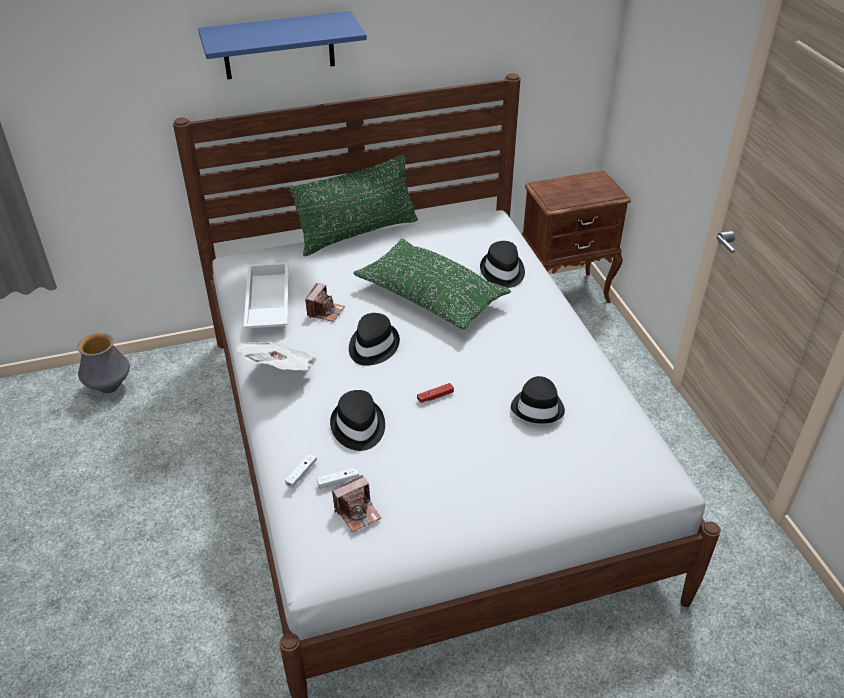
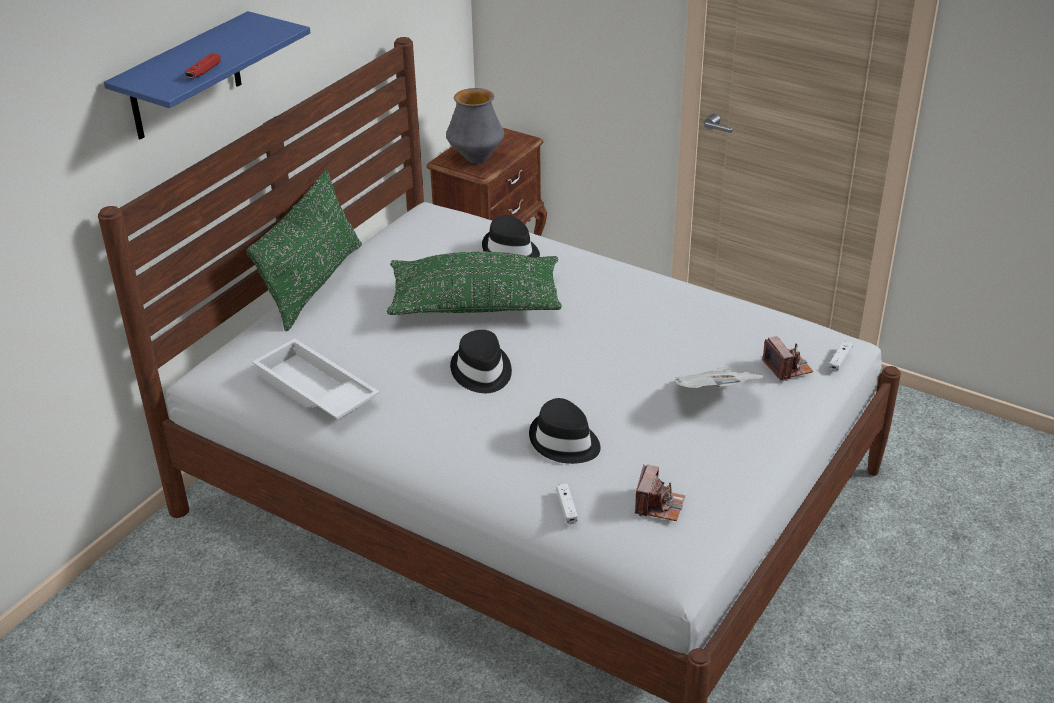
camera: 40 degrees left, 5 degrees down
vase [77,333,130,393] -> vase moved to [446,88,504,164]
newspaper [236,342,317,371] -> newspaper moved to [674,367,764,388]
camera [305,283,345,322] -> camera moved to [762,336,813,381]
white game controller [317,467,359,489] -> white game controller moved to [829,341,852,372]
red game controller [417,383,454,403] -> red game controller moved to [185,53,221,78]
black hat [511,376,565,424] -> none

